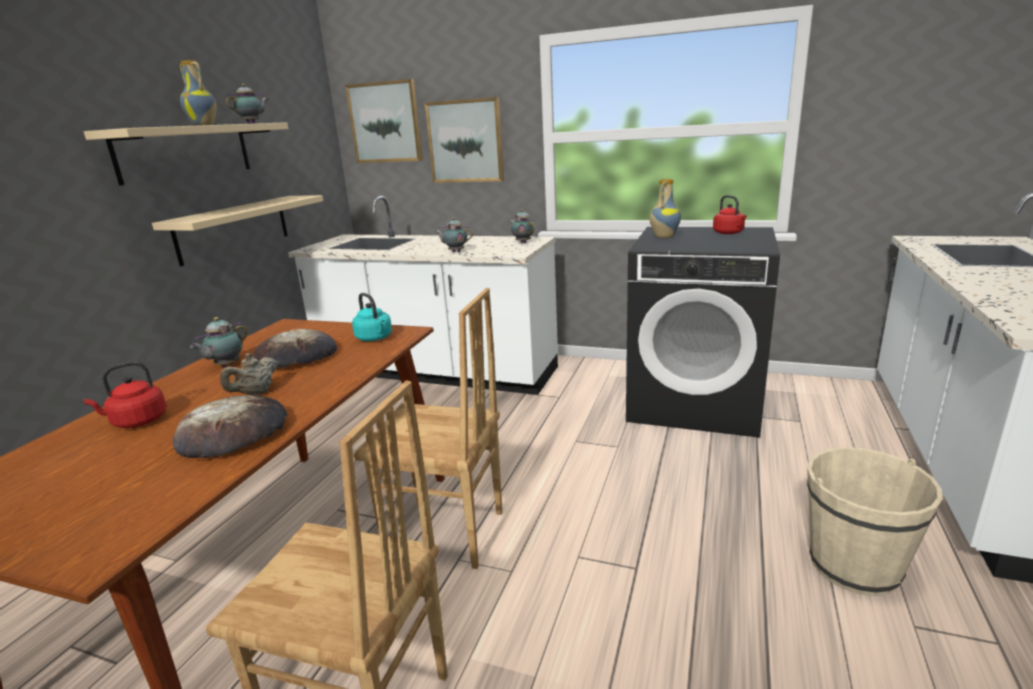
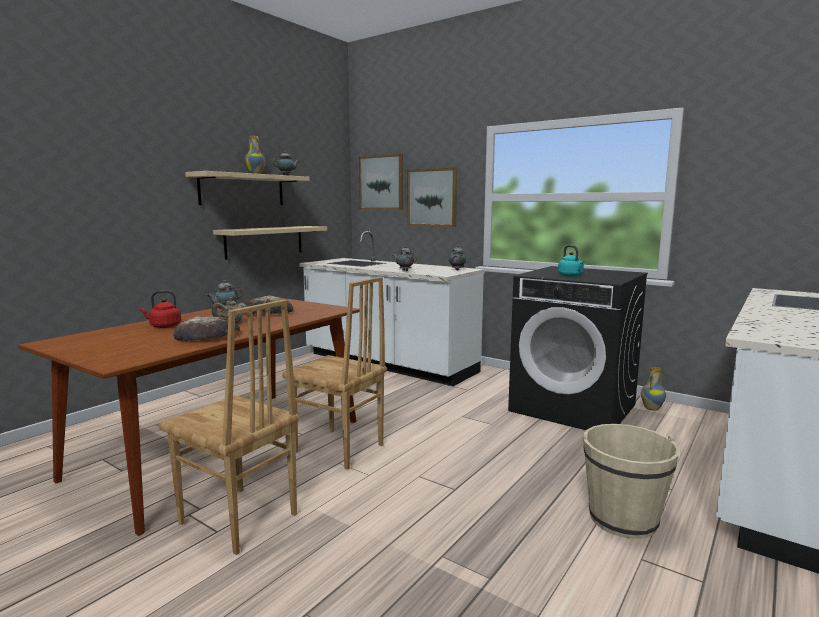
camera: 15 degrees right, 10 degrees down
turquoise kettle [352,293,392,341] -> turquoise kettle moved to [558,245,585,277]
vase [649,179,681,238] -> vase moved to [641,367,666,411]
red kettle [713,195,747,234] -> none

